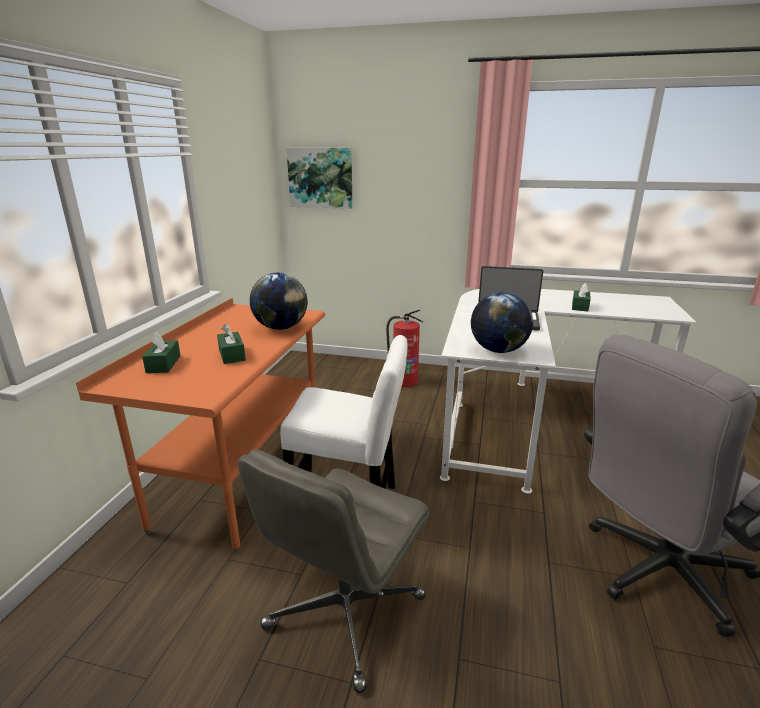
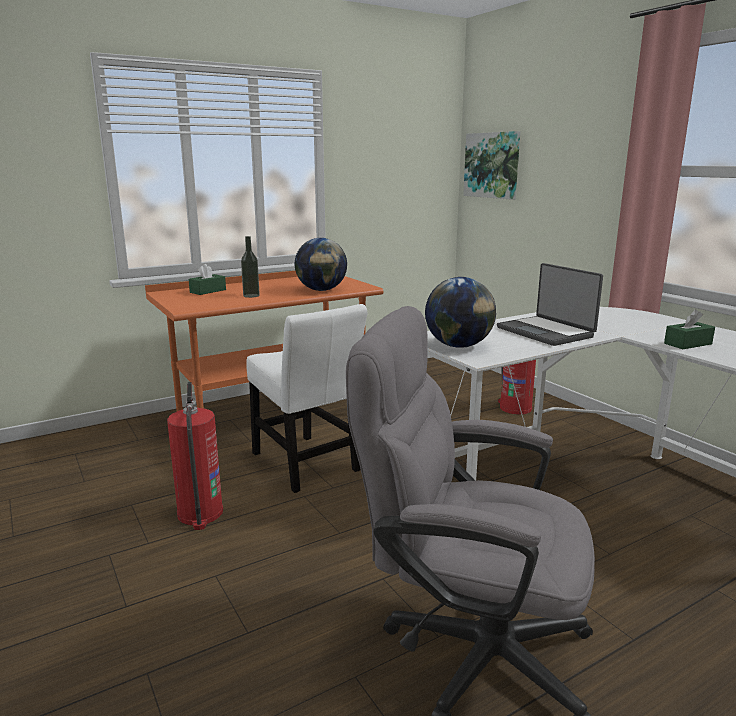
camera: 45 degrees right, 5 degrees down
green tissue box [217,324,246,364] -> bottle [241,236,260,298]
grey office chair [237,450,429,693] -> fire extinguisher [167,382,223,530]

